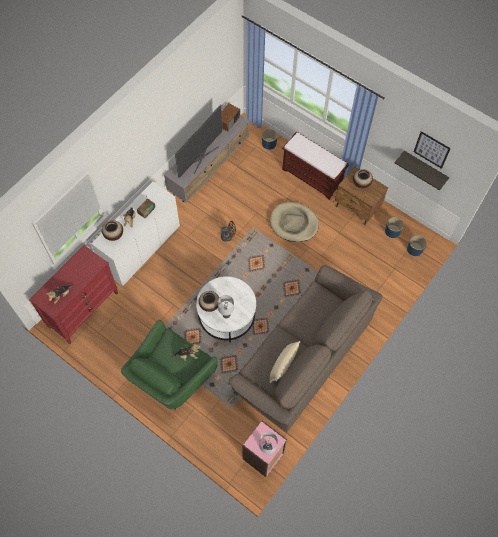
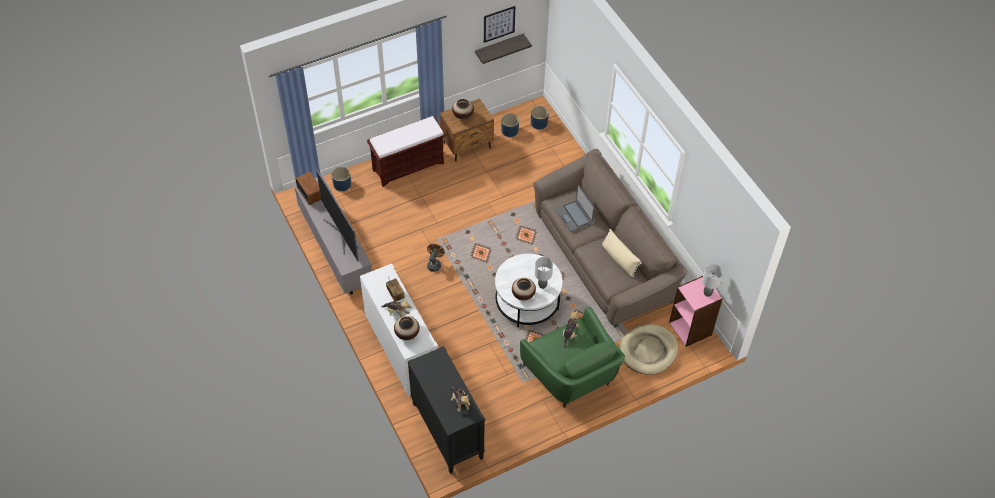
camera: 65 degrees left, 10 degrees down
red dresser [29,245,118,344] -> black dresser [408,346,485,474]
beige dog bed [270,202,319,242] -> beige dog bed moved to [619,324,678,375]
none -> laptop [555,185,594,232]

